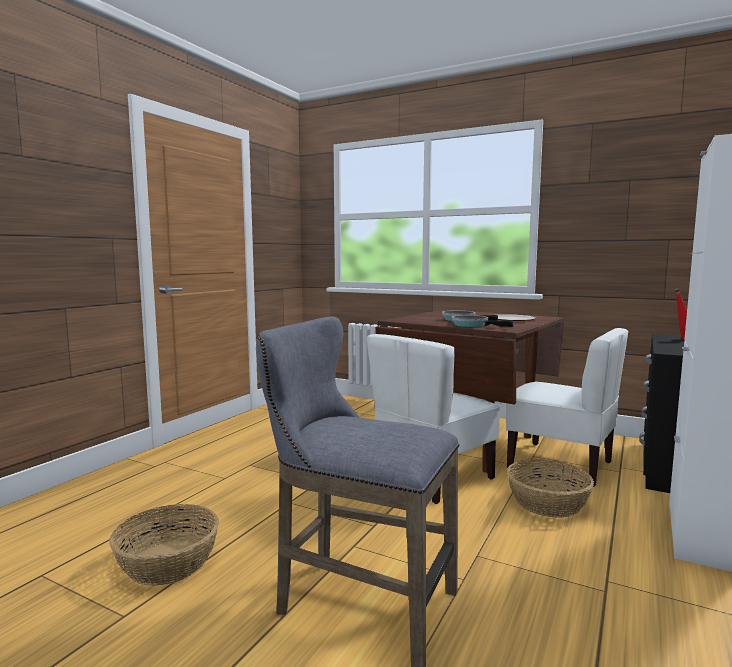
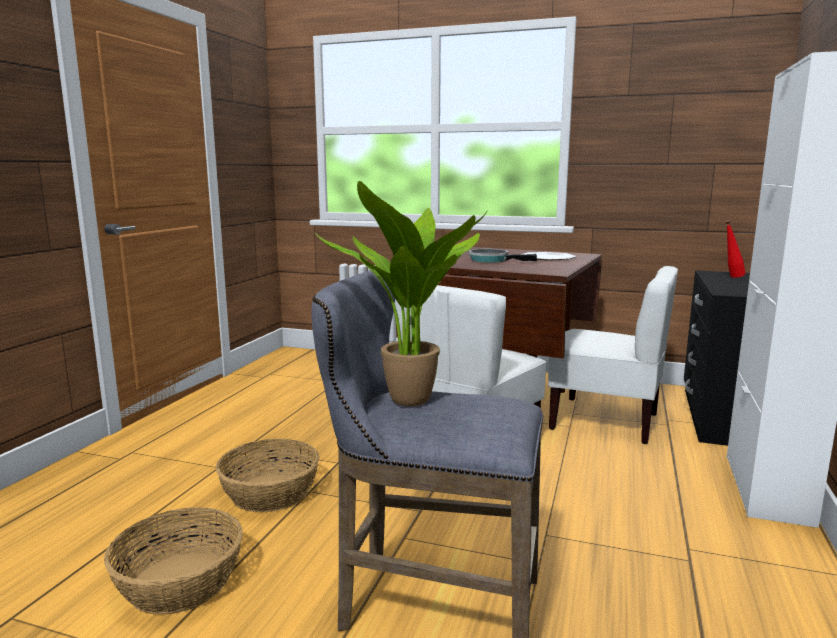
camera: 10 degrees left, 5 degrees up
frying pan [451,315,513,327] -> none
basket [507,459,594,518] -> basket moved to [216,438,319,512]
none -> potted plant [315,181,488,406]

